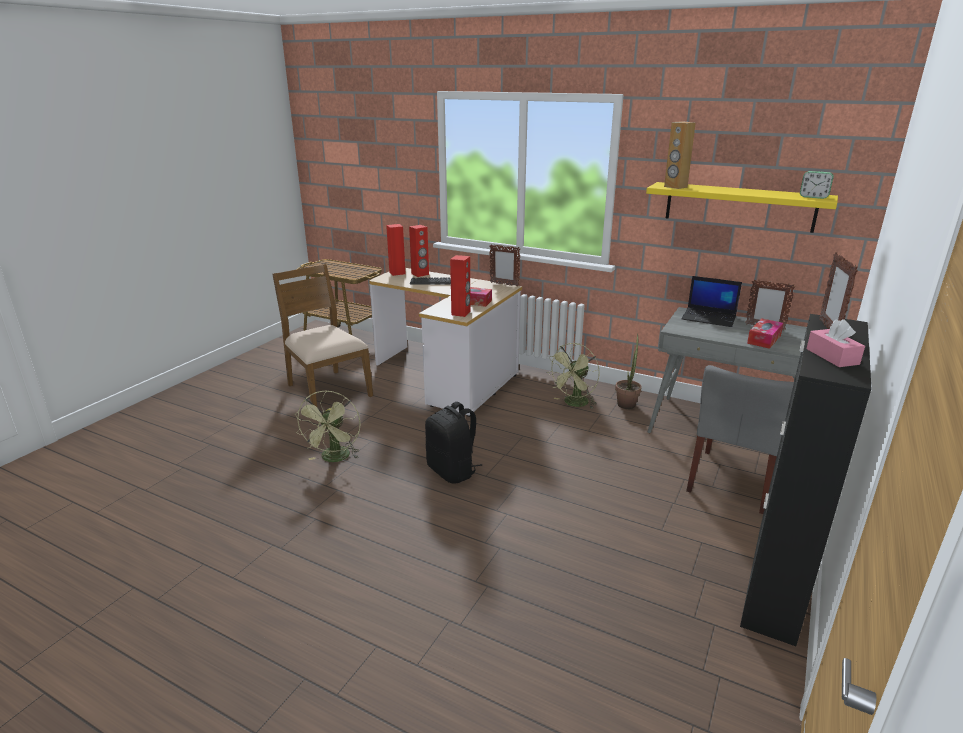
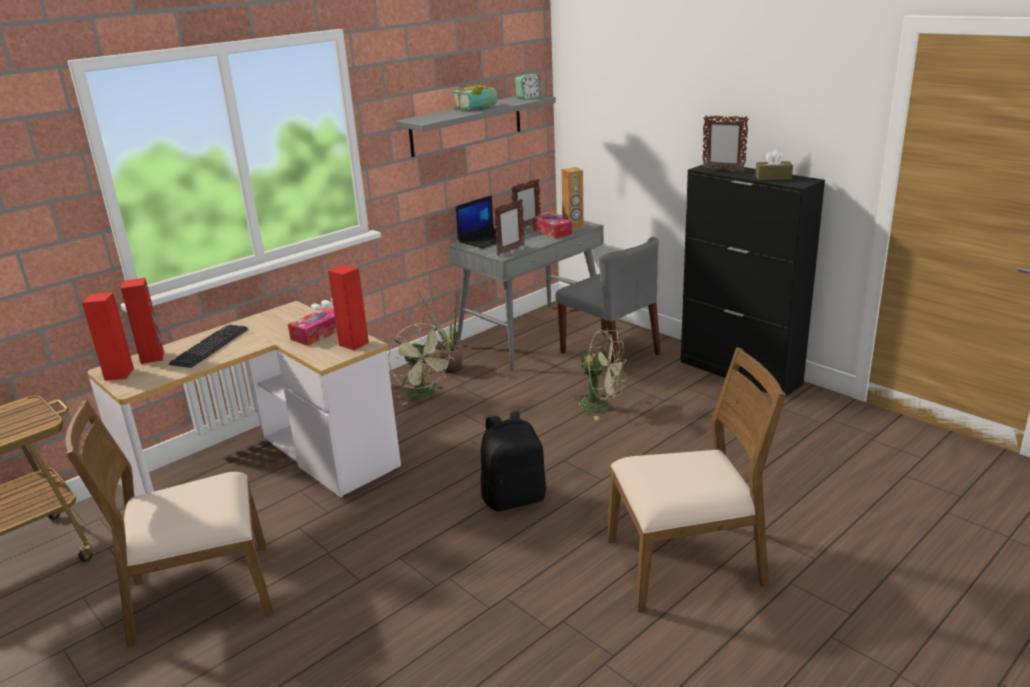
camera: 70 degrees left, 0 degrees up
green fan [295,390,360,462] -> green fan moved to [573,330,627,420]
picture frame [489,244,520,287] -> picture frame moved to [493,199,525,255]
yellow shelf [646,182,838,233] -> grey shelf [396,95,556,157]
brown speaker [664,121,696,189] -> brown speaker moved to [561,167,584,230]
pink tissue box [807,319,865,367] -> brown tissue box [755,149,793,180]
none -> book [451,85,498,110]
none -> brown chair [607,347,786,612]

